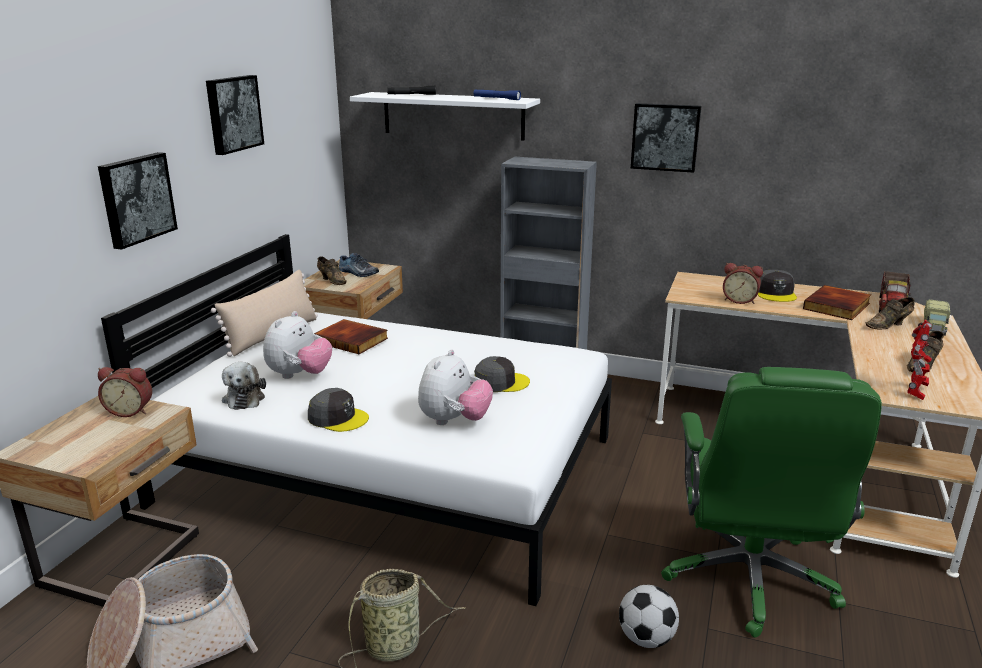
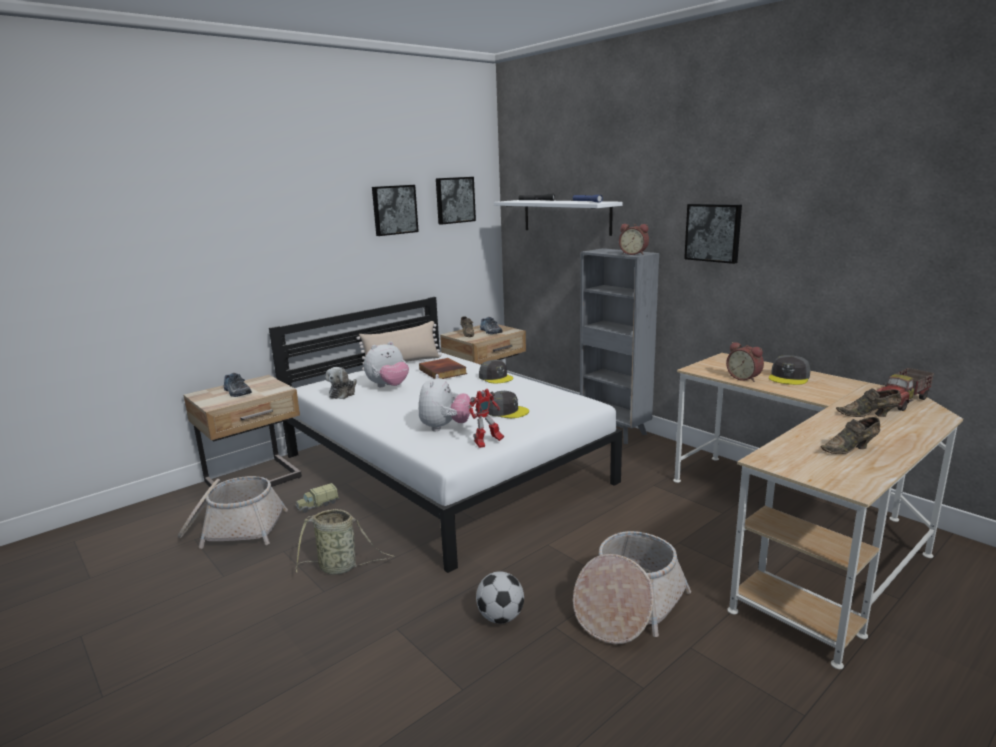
camera: 30 degrees right, 5 degrees down
picture [98,152,178,250] -> picture moved to [436,177,476,225]
alarm clock [98,367,152,417] -> alarm clock moved to [619,224,649,255]
grey cap [308,388,369,432] -> grey cap moved to [479,360,513,383]
plush toy [418,349,493,425] -> plush toy turned 45 degrees counterclockwise [418,374,471,431]
green office chair [661,367,882,638] -> basket [573,531,691,644]
book [803,285,871,320] -> none
toy robot [907,320,932,400] -> toy robot moved to [468,389,504,448]
toy truck [924,299,951,335] -> toy truck moved to [296,483,340,513]
none -> shoe [223,373,252,397]

